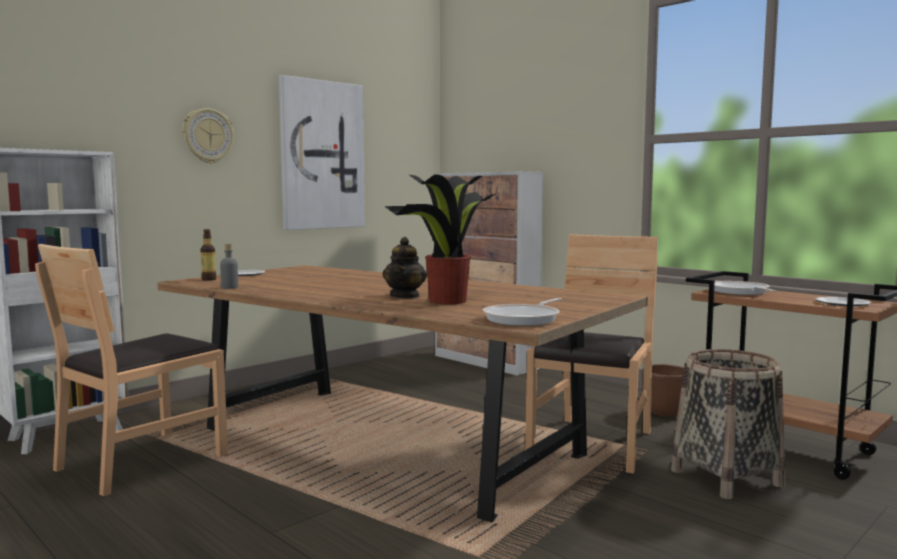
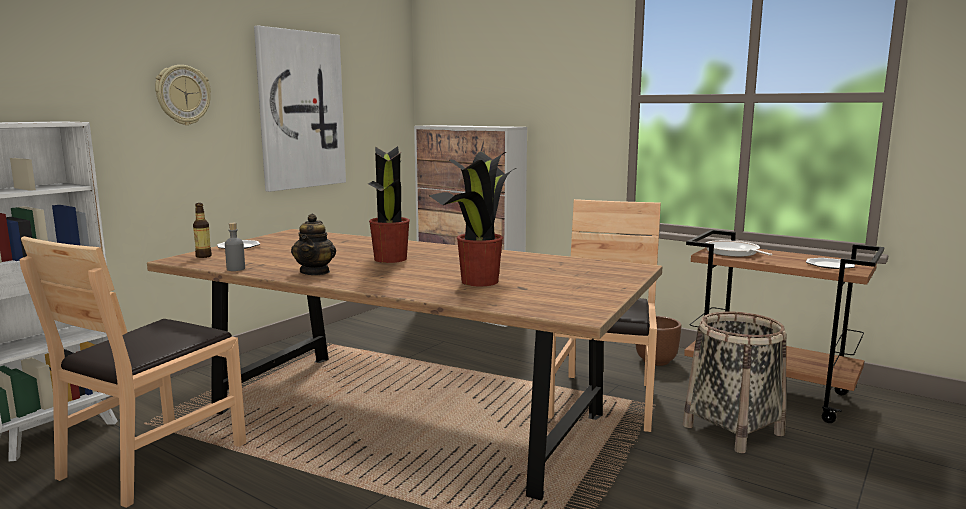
camera: 10 degrees left, 5 degrees up
teapot [383,237,427,298] -> teapot moved to [291,214,336,275]
frying pan [483,298,562,326] -> none
none -> potted plant [368,146,410,263]

